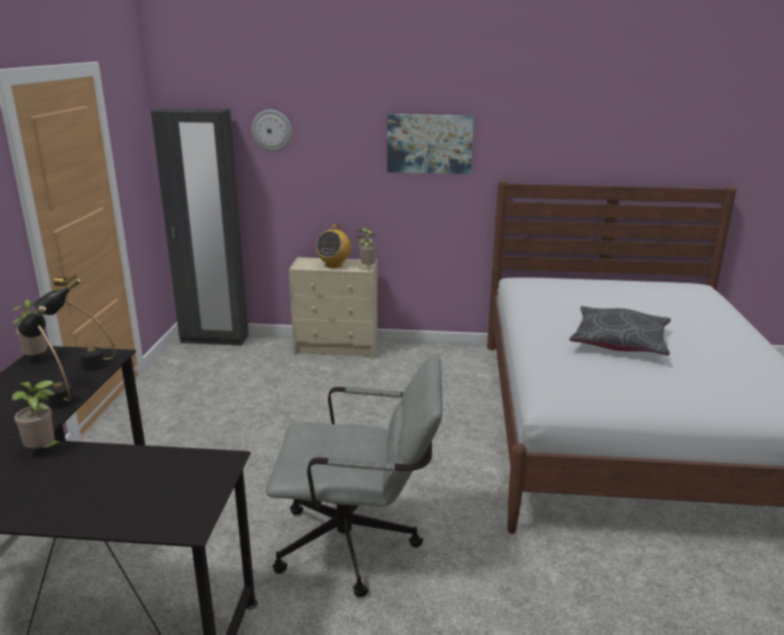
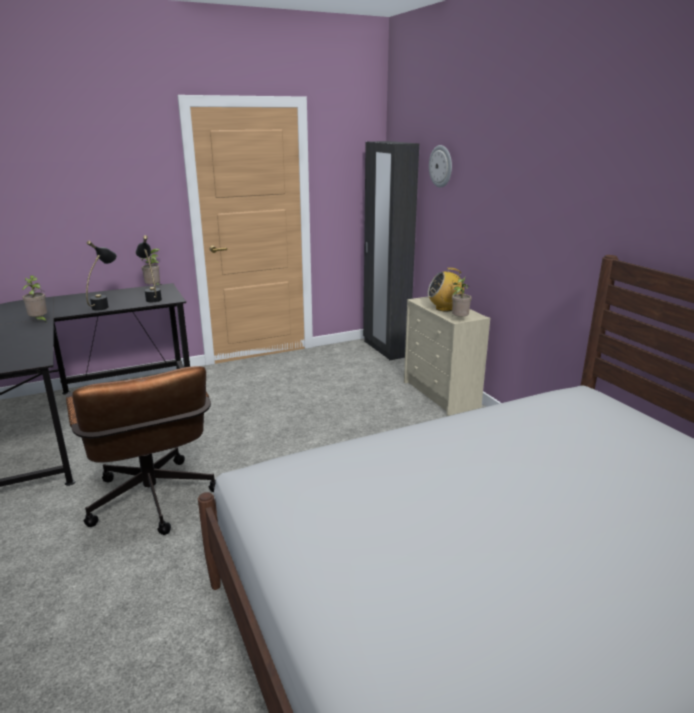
camera: 60 degrees right, 0 degrees up
grey office chair [266,354,443,597] -> brown office chair [66,366,216,535]
picture [387,114,474,174] -> none
grey pillow [569,306,671,355] -> none

